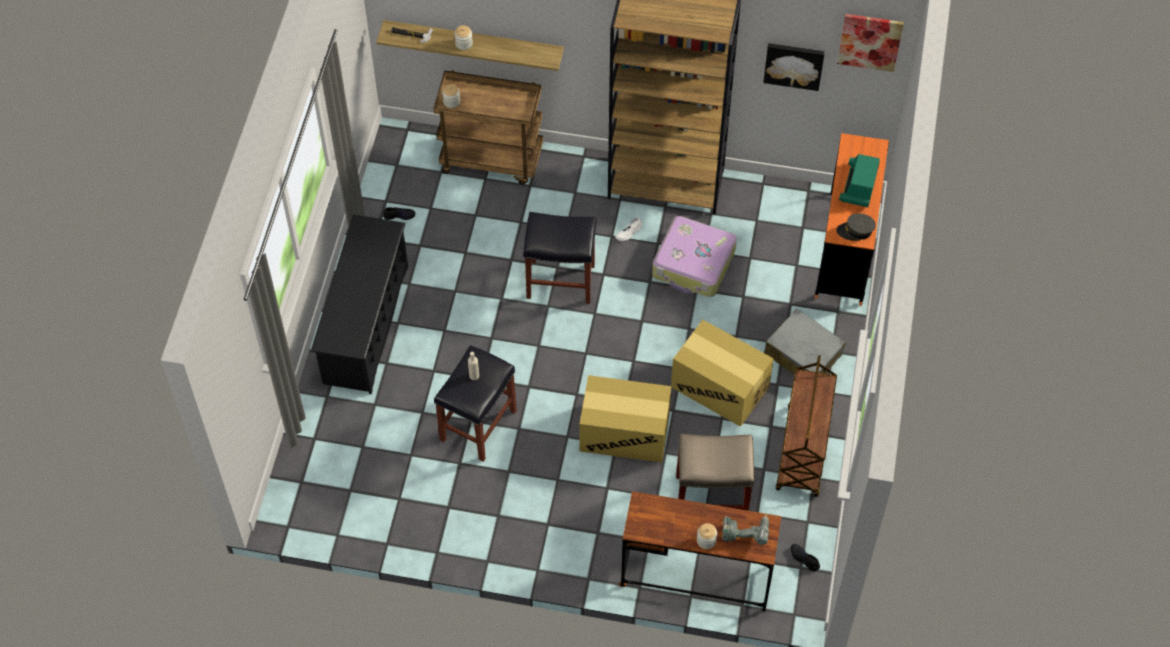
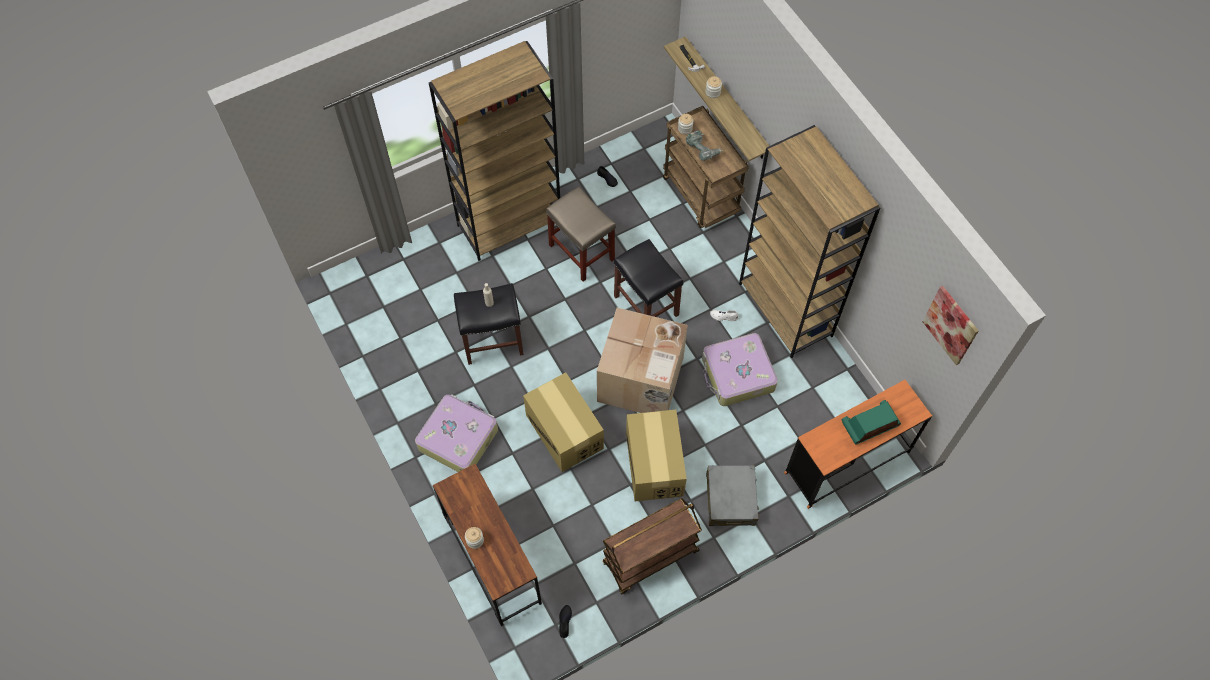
camera: 50 degrees right, 5 degrees up
black shoe rack [311,215,408,394] -> brown bookcase [429,41,560,261]
beige stool [676,434,754,511] -> beige stool moved to [546,187,616,281]
power drill [722,513,769,545] -> power drill moved to [686,130,725,161]
picture [763,43,825,91] -> none
grey cap [836,213,876,241] -> none
none -> suitcase [415,394,498,472]
none -> cardboard box [597,308,688,413]

